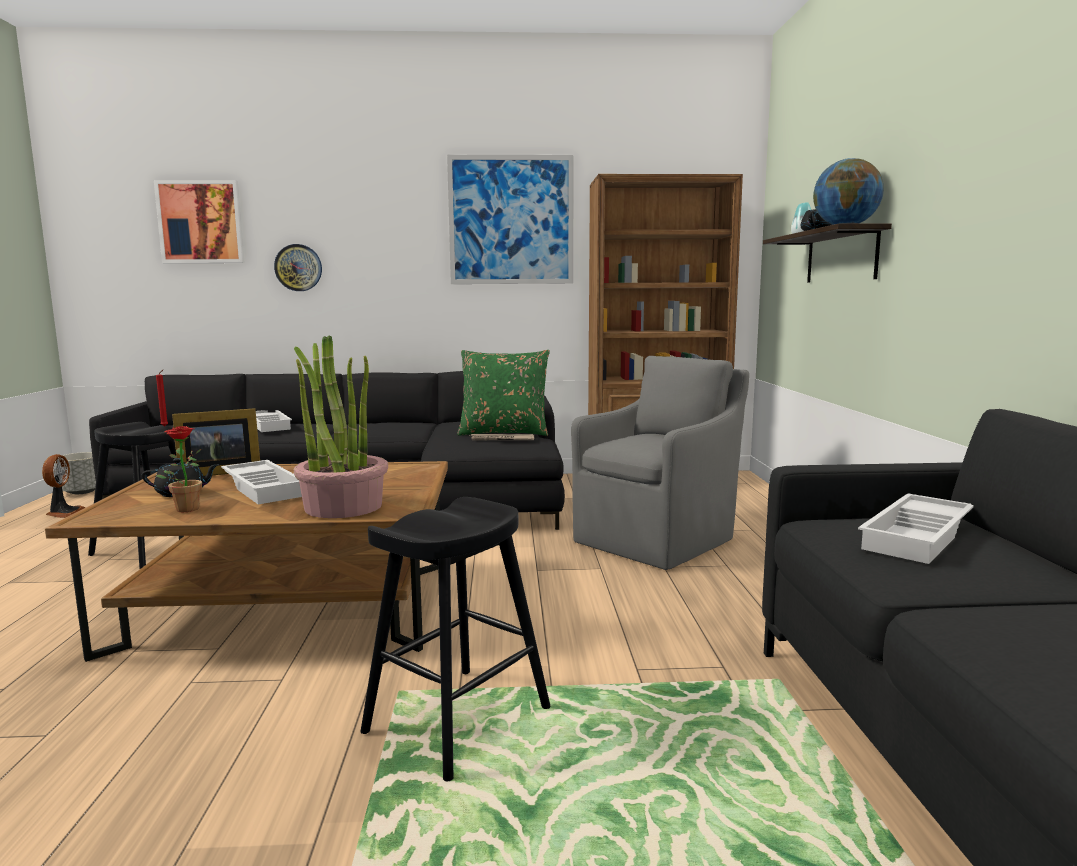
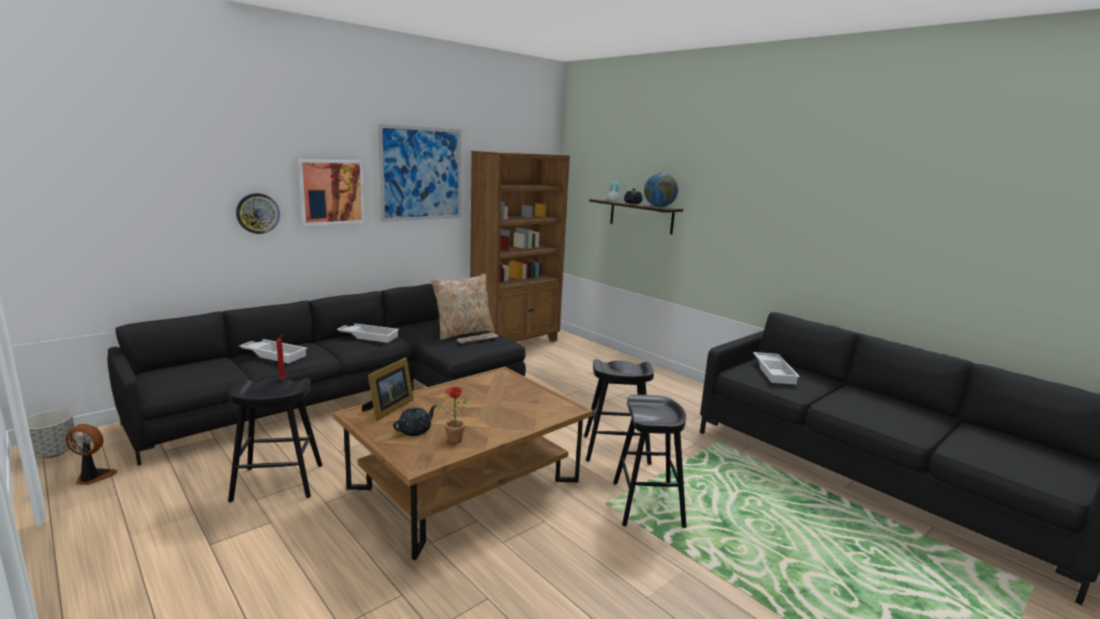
camera: 40 degrees left, 5 degrees up
fan [42,454,86,518] -> fan turned 45 degrees counterclockwise [66,424,117,485]
picture [154,180,244,263] -> picture moved to [297,159,365,226]
white tray [221,460,302,504] -> white tray moved to [337,324,400,343]
potted plant [294,335,388,518] -> none
green pillow [457,350,550,436] -> beige pillow [431,274,495,340]
grey armchair [571,356,749,570] -> none
none -> black stool [584,359,654,465]

